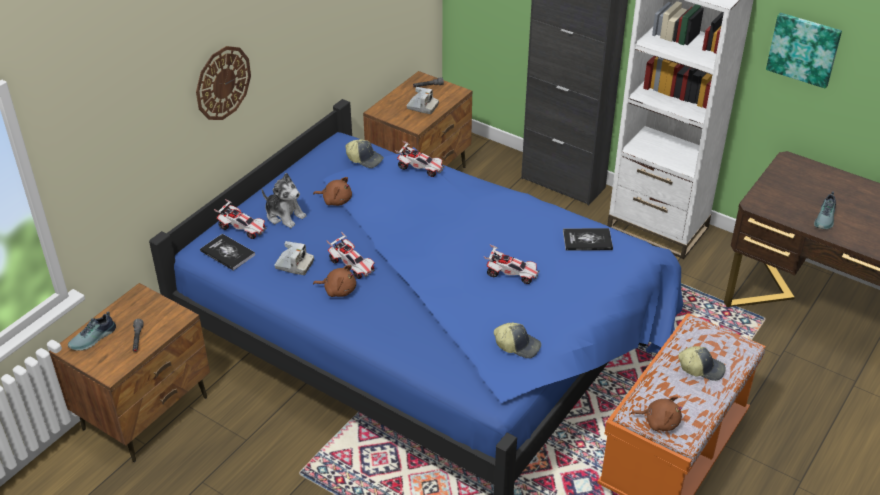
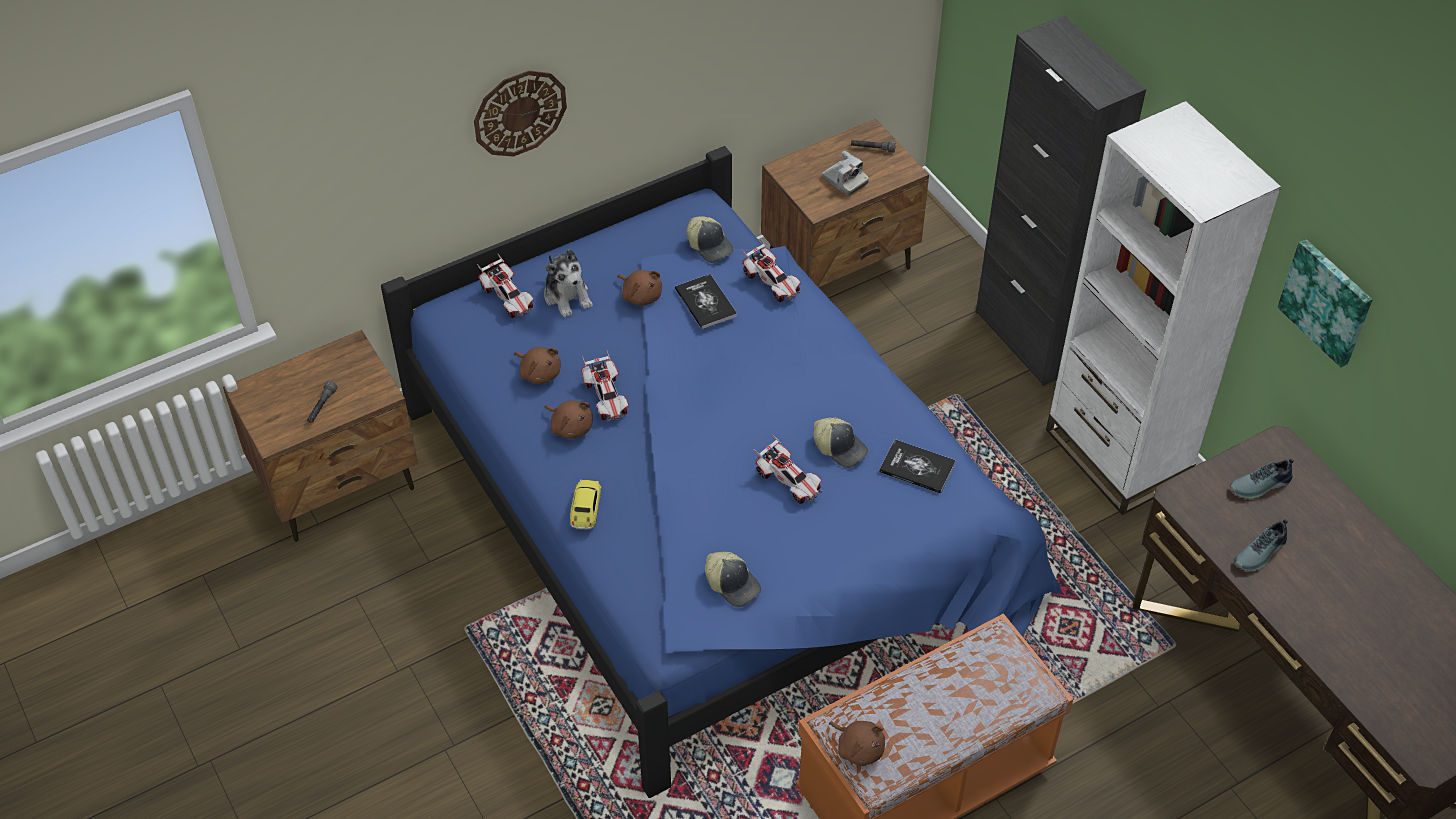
camera: 25 degrees right, 10 degrees up
shoe [68,311,116,351] -> shoe moved to [1230,458,1294,499]
book [200,234,255,271] -> book moved to [675,274,737,329]
camera [274,241,314,275] -> brown plush toy [514,347,561,384]
cap [678,346,726,381] -> cap moved to [813,417,868,468]
none -> toy car [570,480,602,529]

